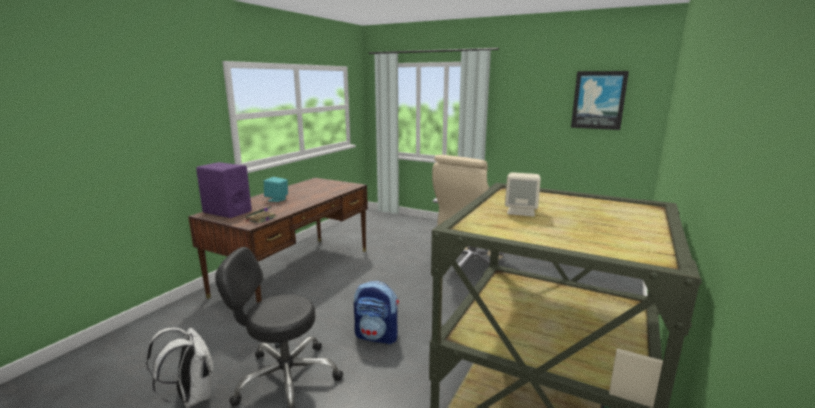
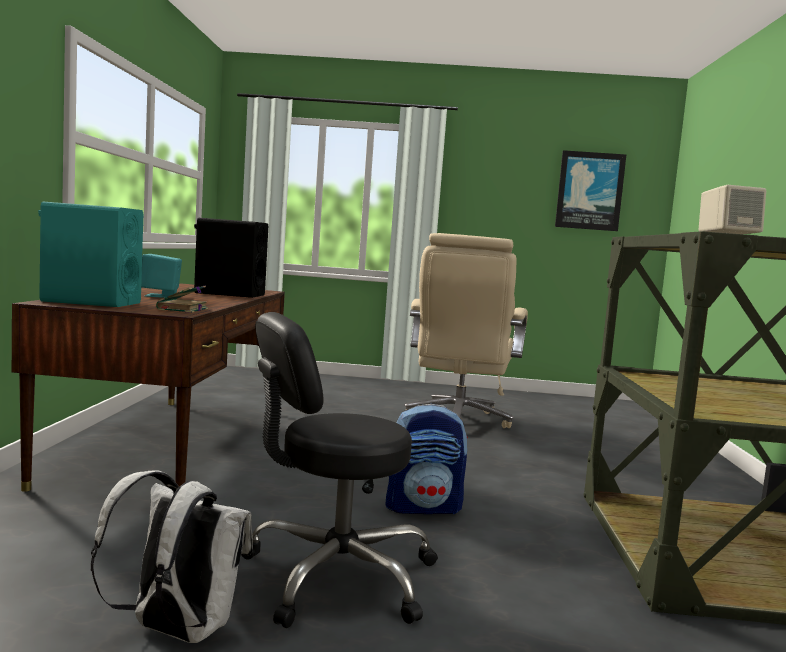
camera: 25 degrees left, 10 degrees down
purple speaker [196,162,252,218] -> turquoise speaker [38,202,143,307]
none -> black speaker [194,218,268,298]

